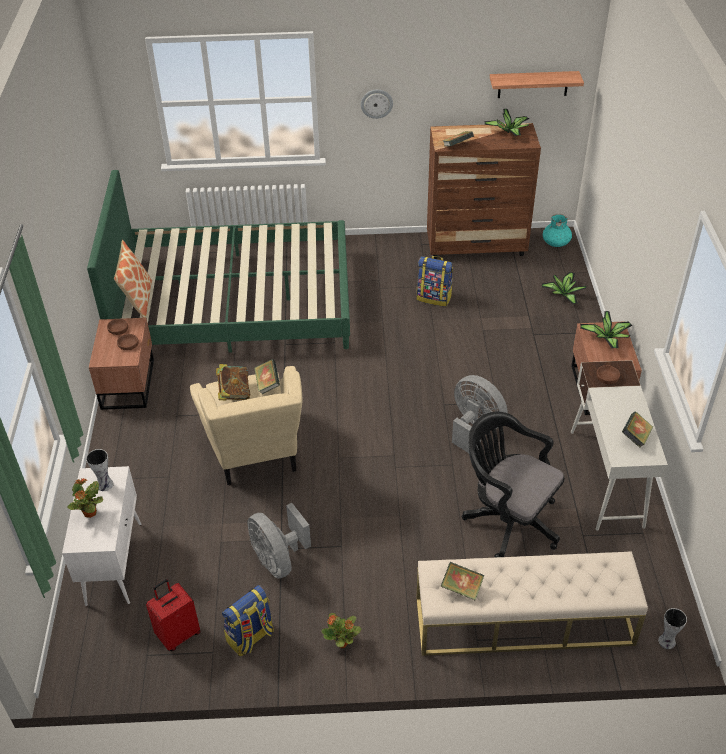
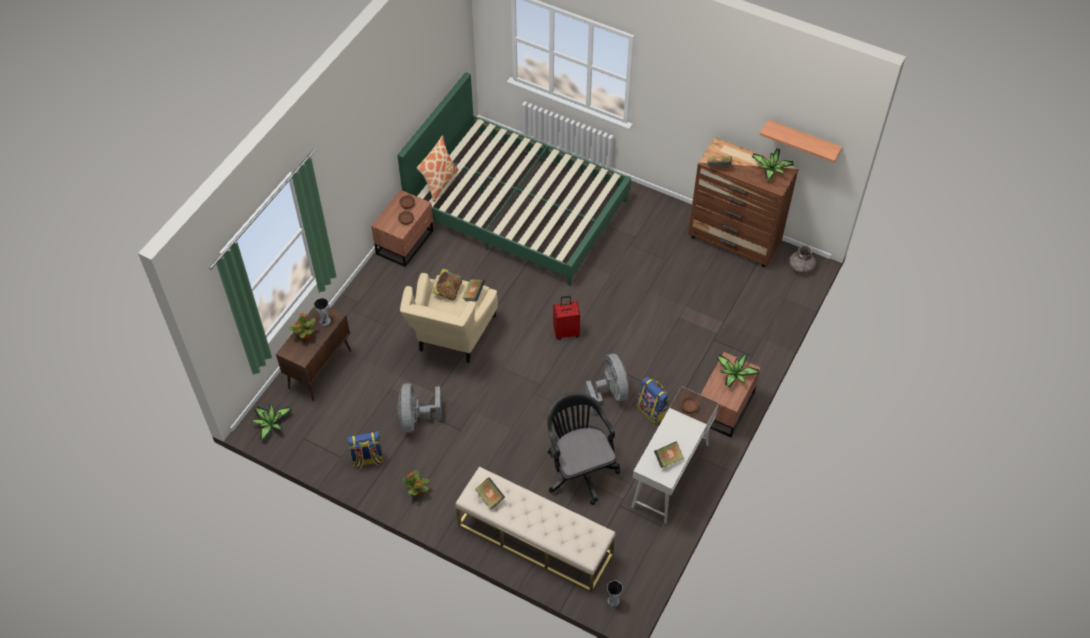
camera: 30 degrees right, 10 degrees up
white cabinet [62,466,141,606] -> brown cabinet [276,307,351,401]
red suitcase [146,579,201,651] -> red suitcase moved to [553,296,580,340]
wall clock [361,89,393,119] -> none
backpack [417,256,453,306] -> backpack moved to [637,377,669,424]
potted plant [542,272,586,304] -> potted plant moved to [252,404,292,440]
turquoise vase [543,214,572,247] -> grey vase [789,245,816,274]

